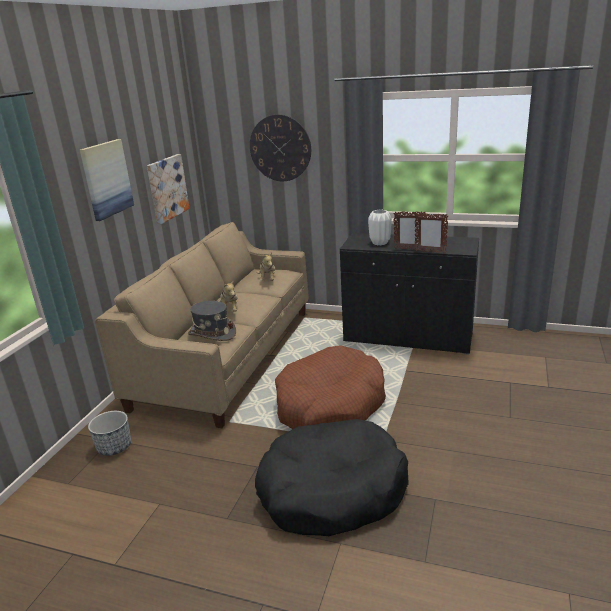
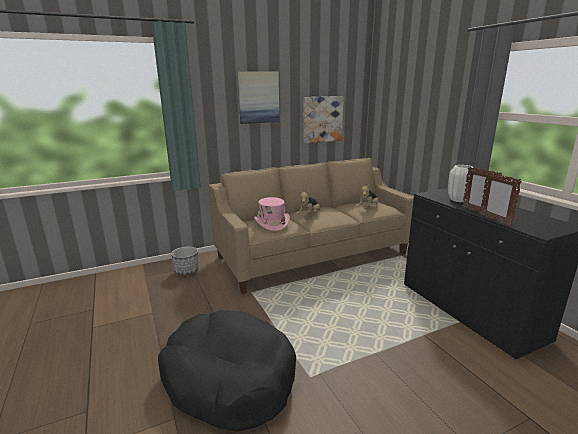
camera: 45 degrees right, 5 degrees down
grey hat [188,301,236,341] -> pink hat [254,197,290,231]
wall clock [250,114,311,181] -> none
brown dog bed [275,345,386,429] -> none

